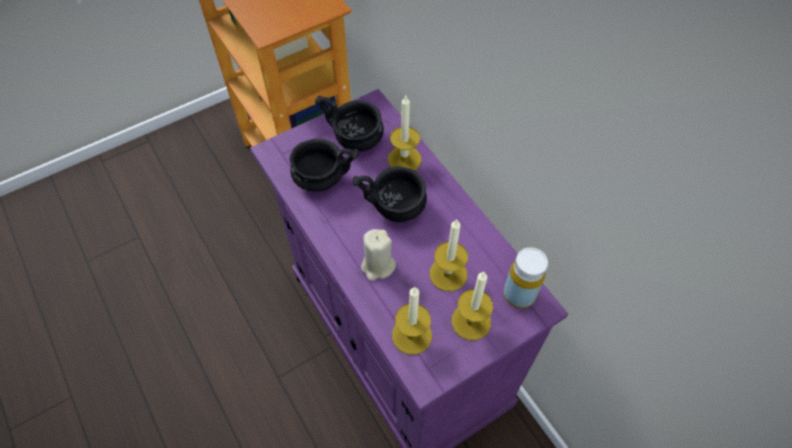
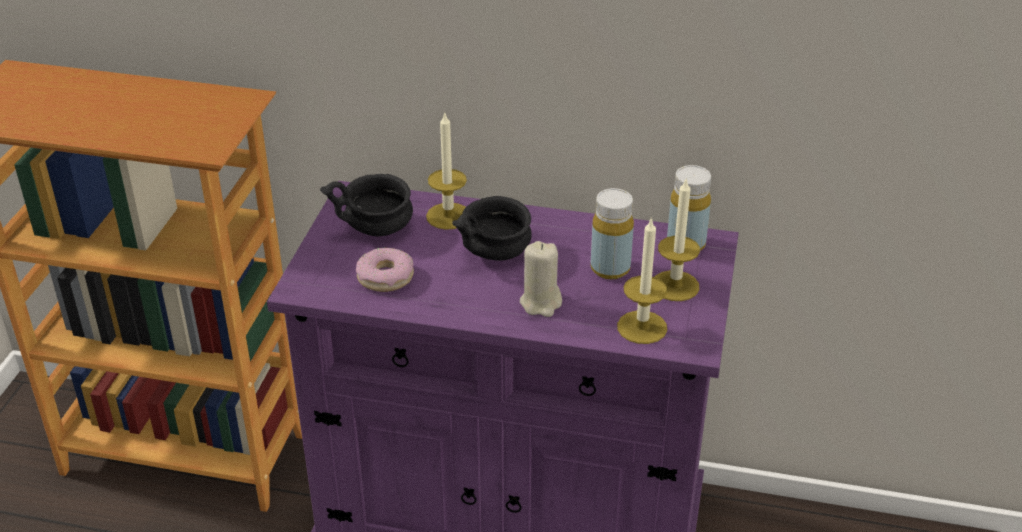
camera: 45 degrees left, 20 degrees down
black bowl [290,139,359,192] -> donut [356,247,414,292]
candle [430,219,468,291] -> yellow bottle [591,188,634,279]

